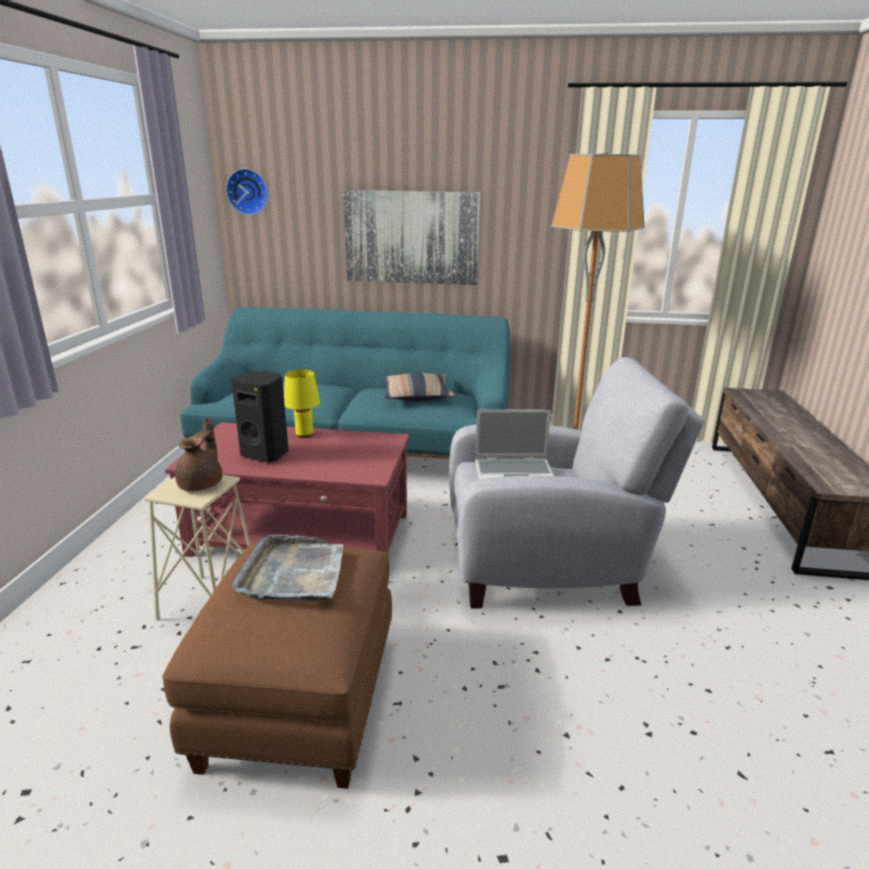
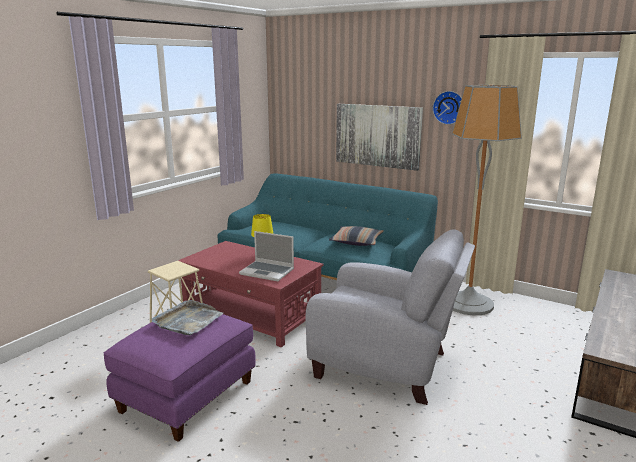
camera: 25 degrees right, 5 degrees down
brown ottoman [162,543,392,789] -> purple ottoman [104,314,256,442]
brown teapot [175,417,223,491] -> none
wall clock [226,169,268,215] -> wall clock moved to [433,91,462,125]
black speaker [231,371,289,462] -> none
laptop [475,410,554,480] -> laptop moved to [239,231,294,281]

